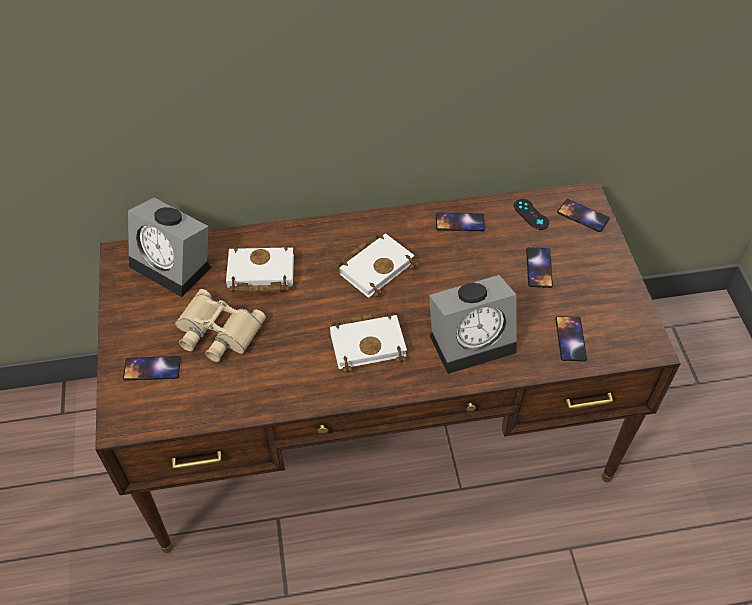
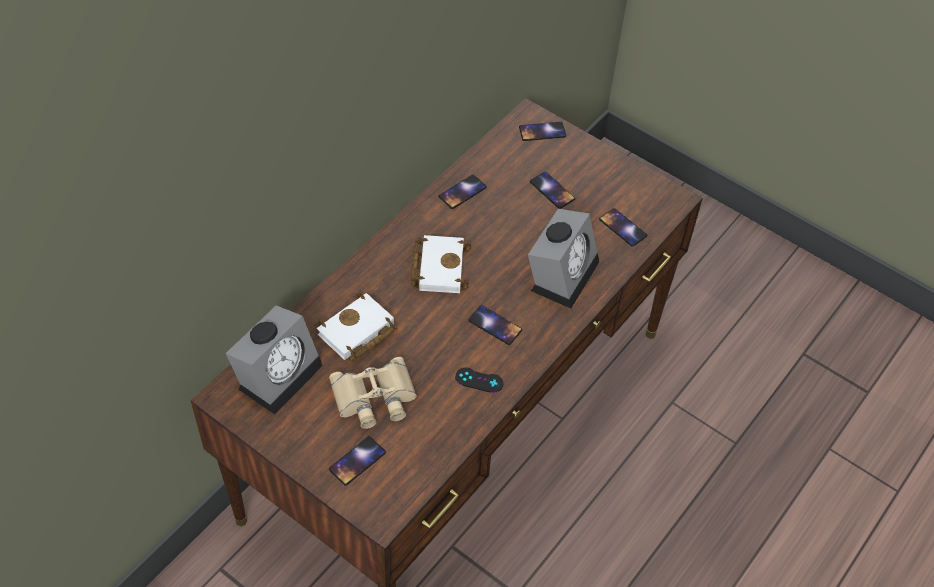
camera: 45 degrees left, 0 degrees up
alarm clock [128,198,211,297] -> alarm clock turned 45 degrees counterclockwise [225,305,323,414]
white book [330,311,407,373] -> phone [468,305,522,345]
black game controller [513,199,549,230] -> black game controller moved to [455,367,504,393]

